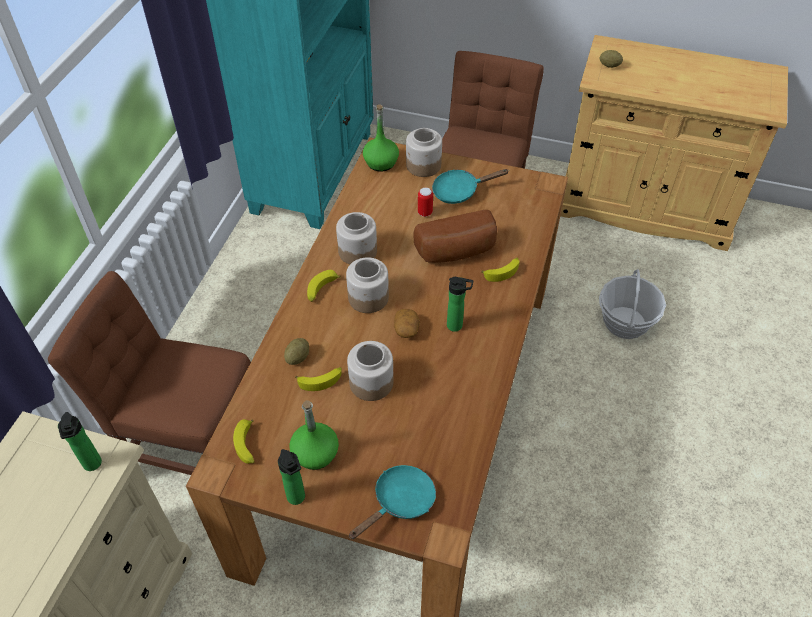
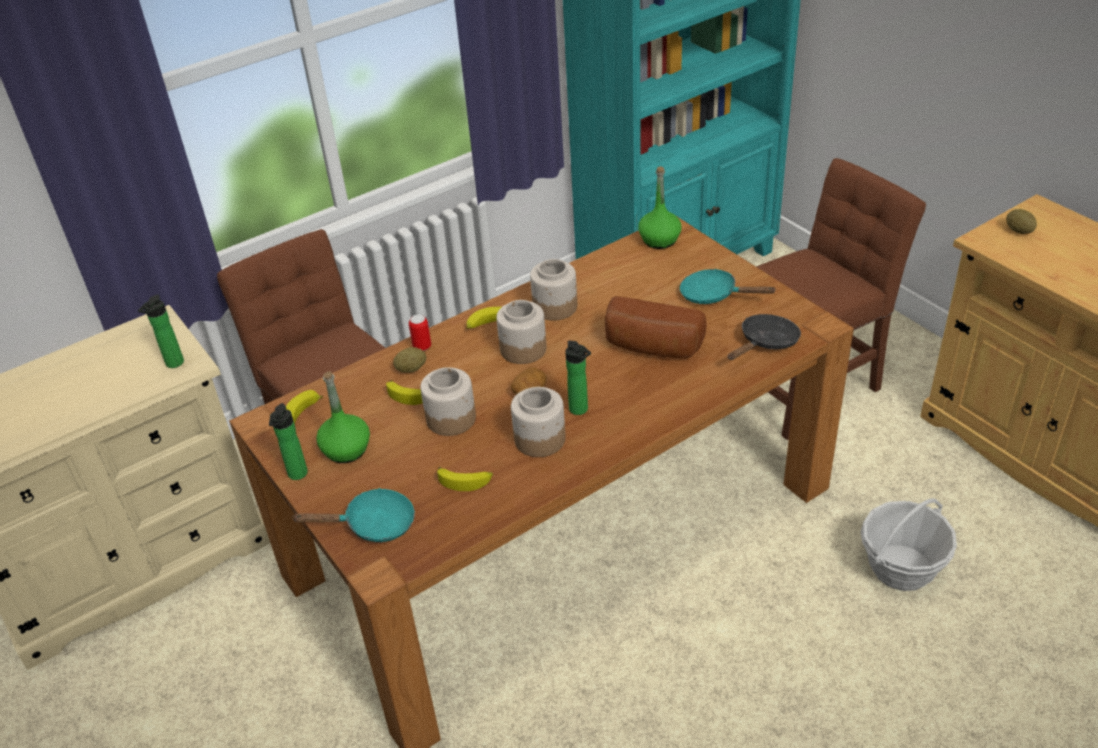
camera: 40 degrees right, 10 degrees down
jar [406,128,442,177] -> jar moved to [511,387,566,457]
can [418,188,433,217] -> can moved to [409,315,431,351]
banana [481,258,520,282] -> banana moved to [437,467,493,491]
none -> black frying pan [728,314,801,360]

